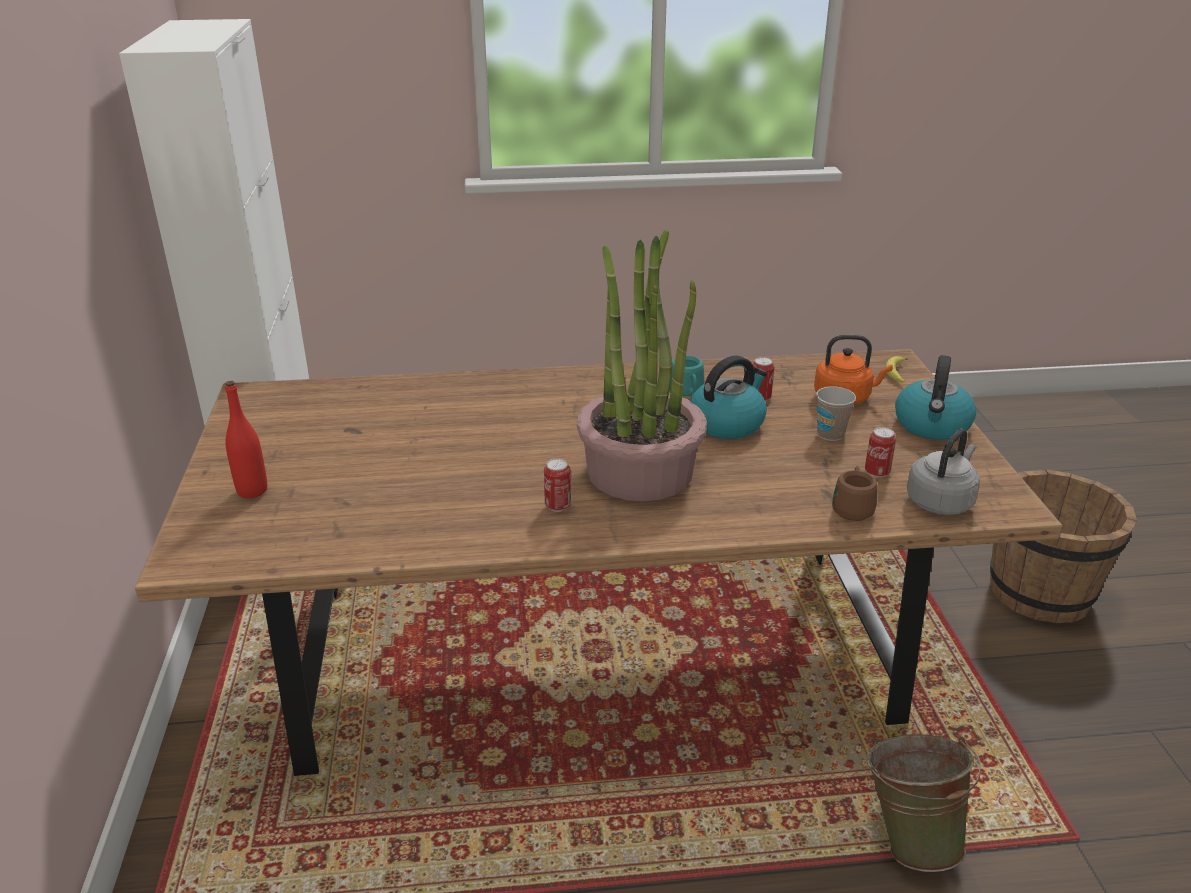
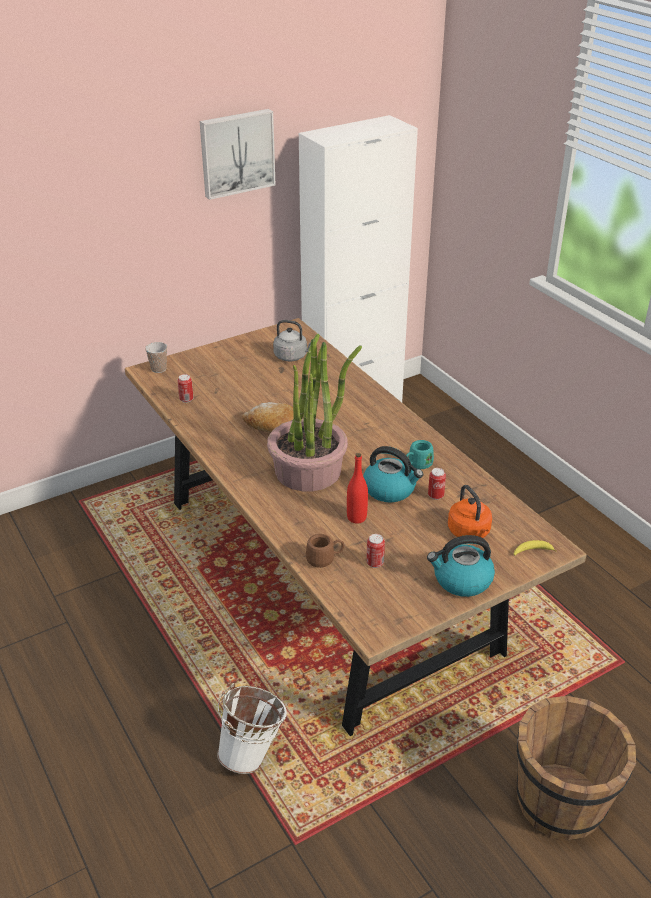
camera: 65 degrees right, 5 degrees up
red bottle [225,381,267,498] -> red bottle moved to [347,453,368,524]
can [544,458,571,512] -> can moved to [177,374,194,403]
cup [816,386,856,441] -> cup moved to [145,342,167,373]
green bucket [866,734,981,872] -> white bucket [217,683,287,774]
grey kettle [907,428,980,515] -> grey kettle moved to [273,320,311,361]
none -> picture [200,109,276,200]
none -> bread [242,402,294,432]

